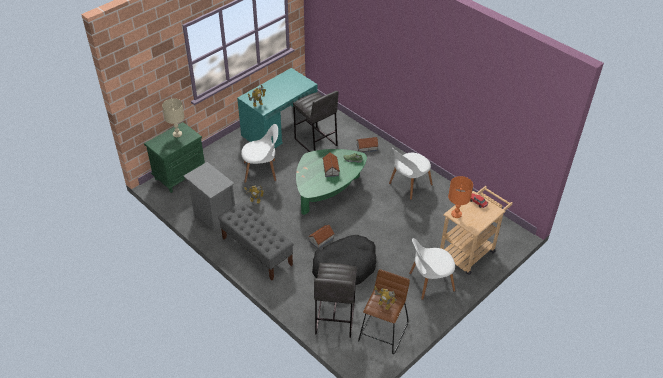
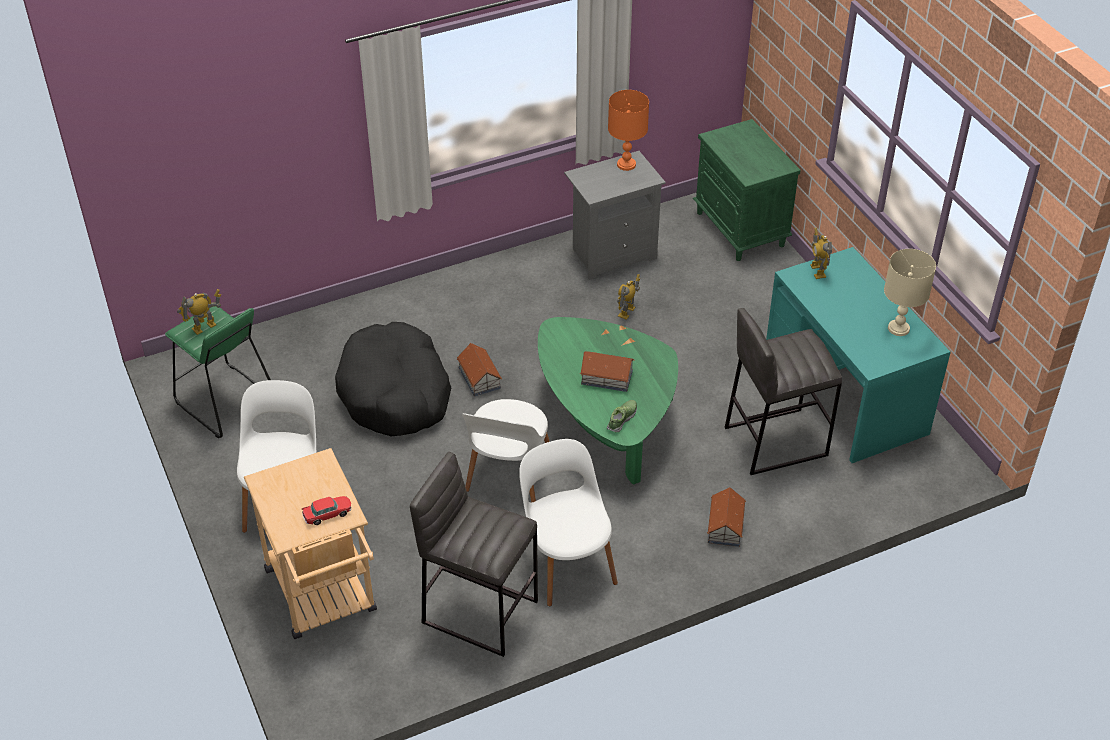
camera: 110 degrees right, 0 degrees up
beige table lamp [162,98,185,137] -> beige table lamp moved to [884,249,936,336]
grey bench [218,202,294,280] -> none
white chair [241,124,278,183] -> white chair moved to [462,399,550,502]
grey stool [314,263,357,338] -> grey stool moved to [410,452,538,657]
brown stool [358,269,410,354] -> green stool [165,306,271,438]
orange table lamp [448,176,473,218] -> orange table lamp moved to [608,90,649,171]

